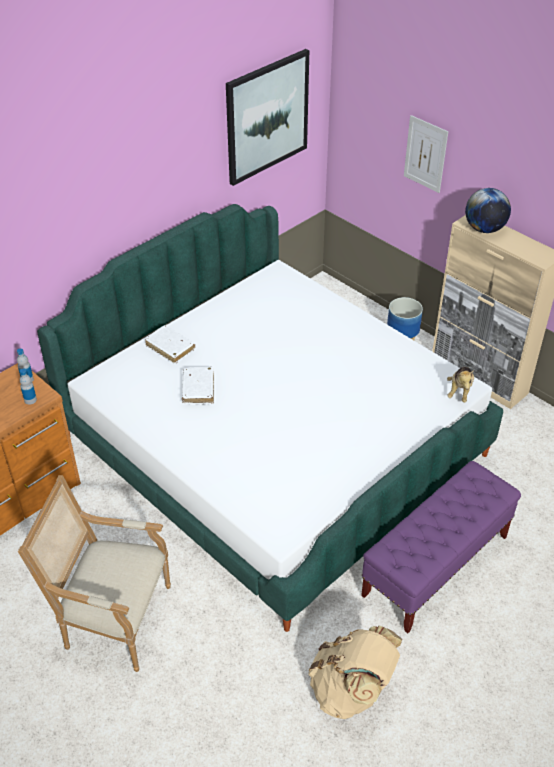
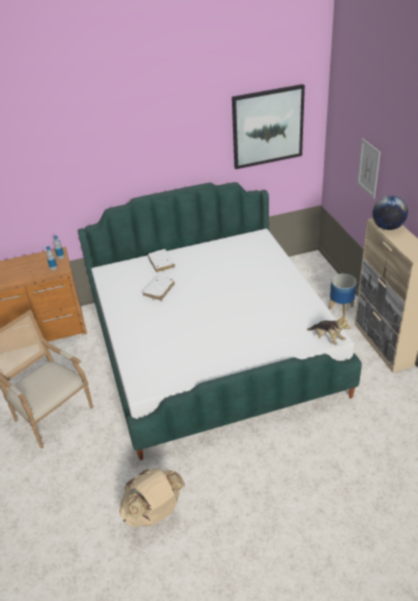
camera: 30 degrees right, 5 degrees down
purple bench [361,461,521,633] -> none
plush toy [447,367,474,402] -> plush toy turned 90 degrees counterclockwise [307,314,351,345]

